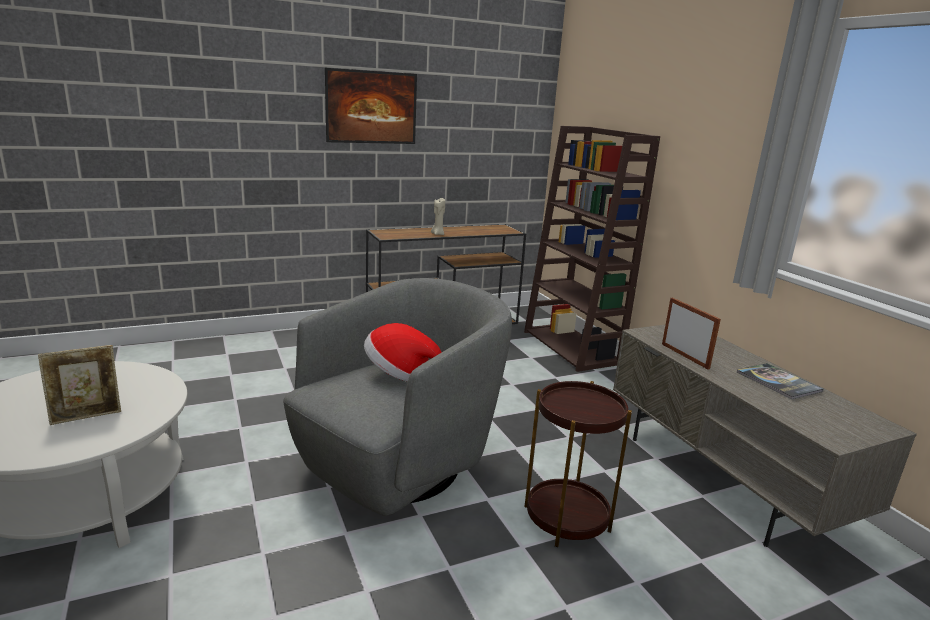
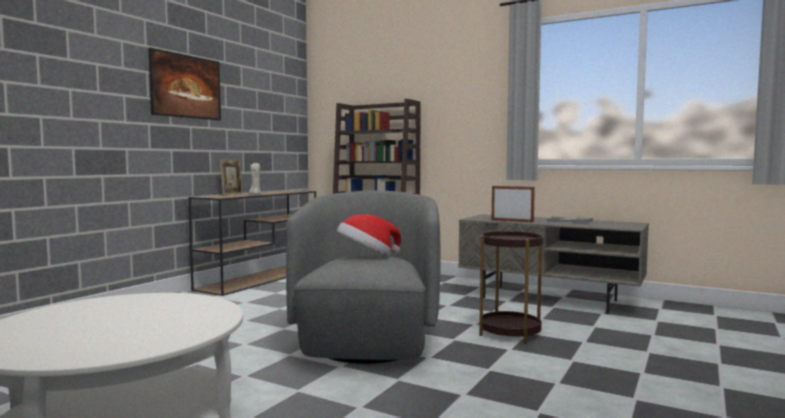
camera: 35 degrees left, 15 degrees down
picture frame [38,345,121,425] -> picture frame moved to [220,159,243,195]

